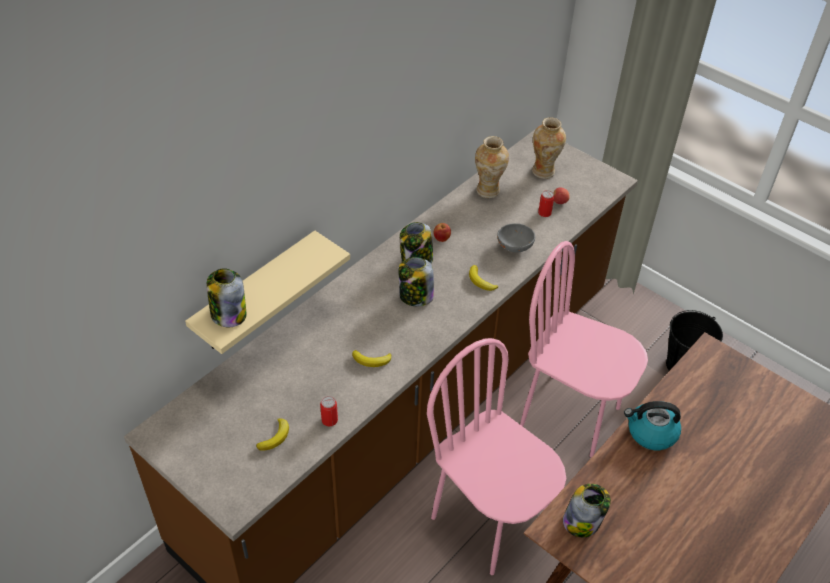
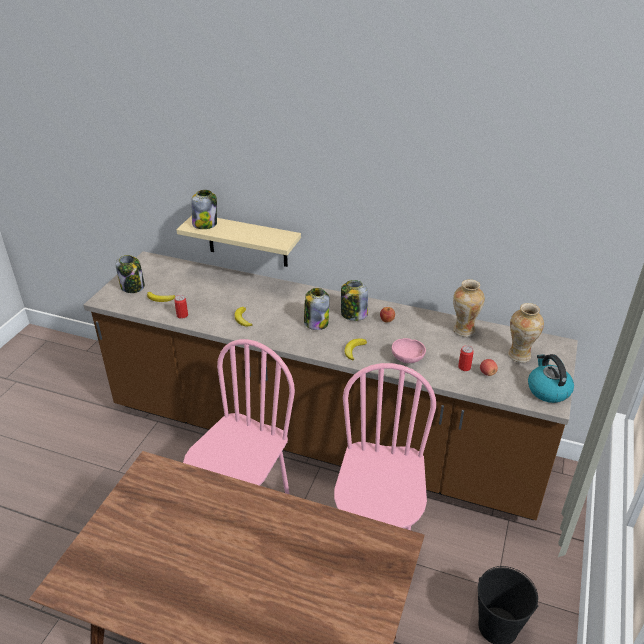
camera: 70 degrees right, 10 degrees down
grey bowl [497,223,535,252] -> pink bowl [392,338,426,363]
jar [563,484,611,537] -> jar moved to [116,255,145,293]
kettle [624,401,681,450] -> kettle moved to [528,354,574,403]

